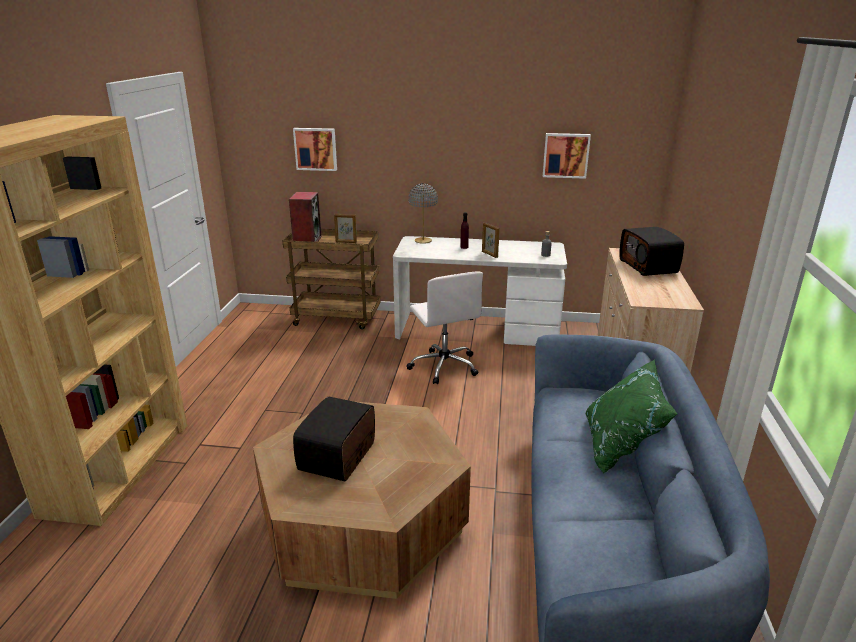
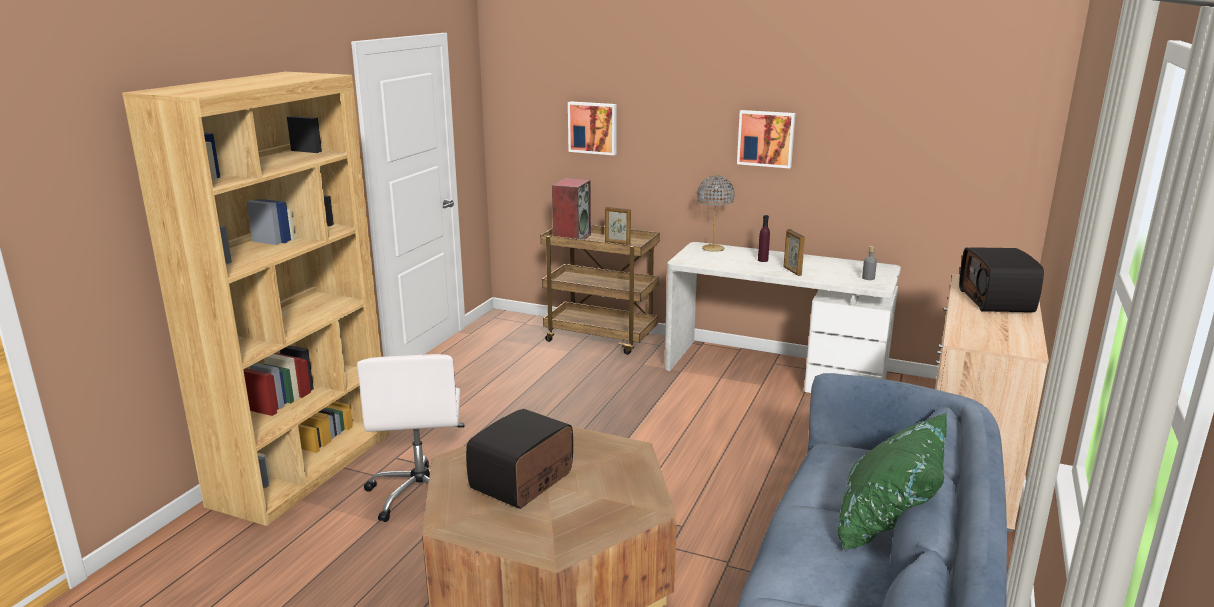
camera: 15 degrees right, 5 degrees down
white office chair [406,272,483,384] -> white office chair moved to [357,354,465,522]
picture [543,133,591,179] -> picture moved to [737,110,796,168]

